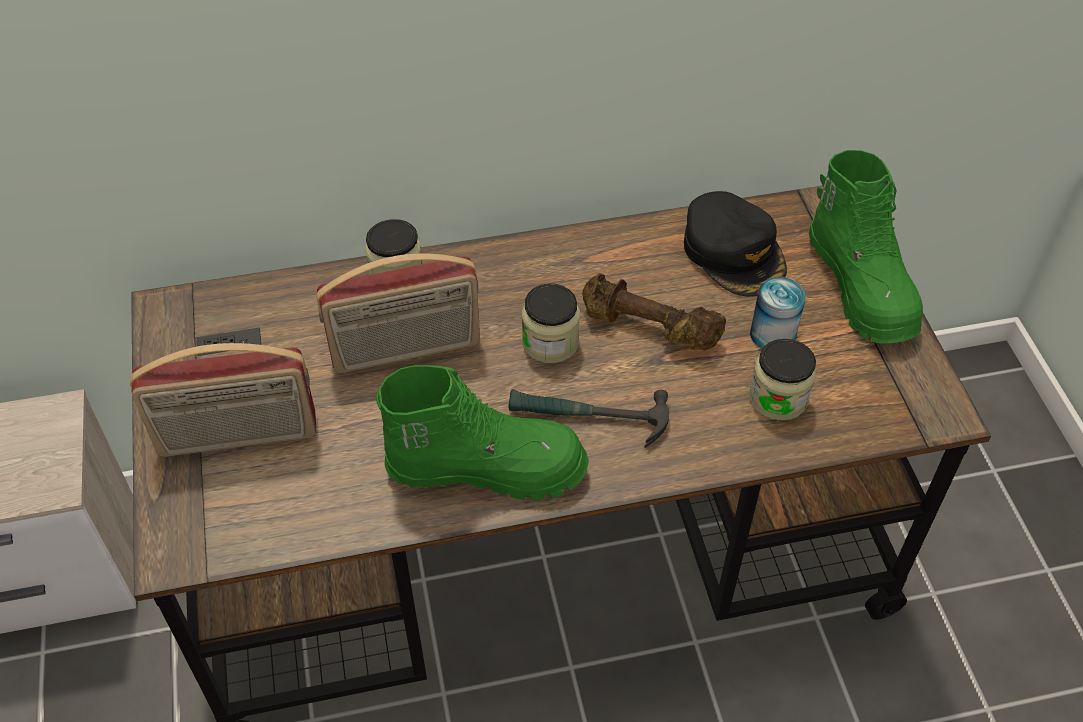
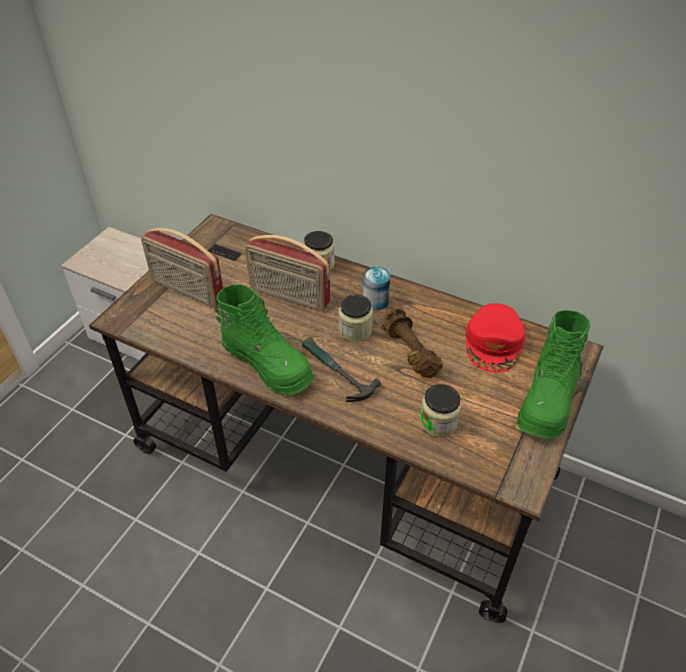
camera: 40 degrees right, 5 degrees down
black cap [684,191,787,297] -> red cap [466,303,526,373]
can [750,277,806,349] -> can moved to [363,267,390,310]

